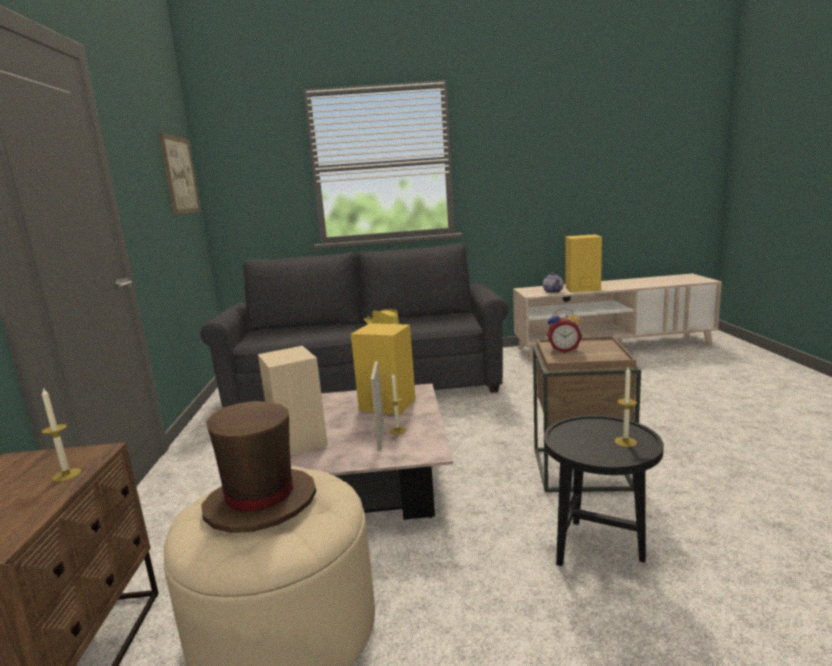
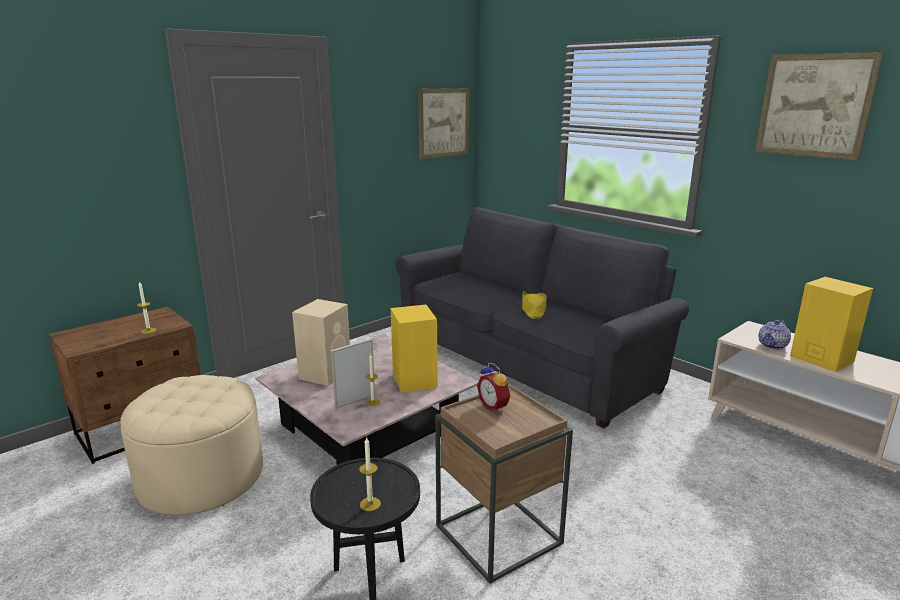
camera: 50 degrees right, 5 degrees up
brown hat [201,401,316,533] -> none
none -> picture [755,52,884,160]

